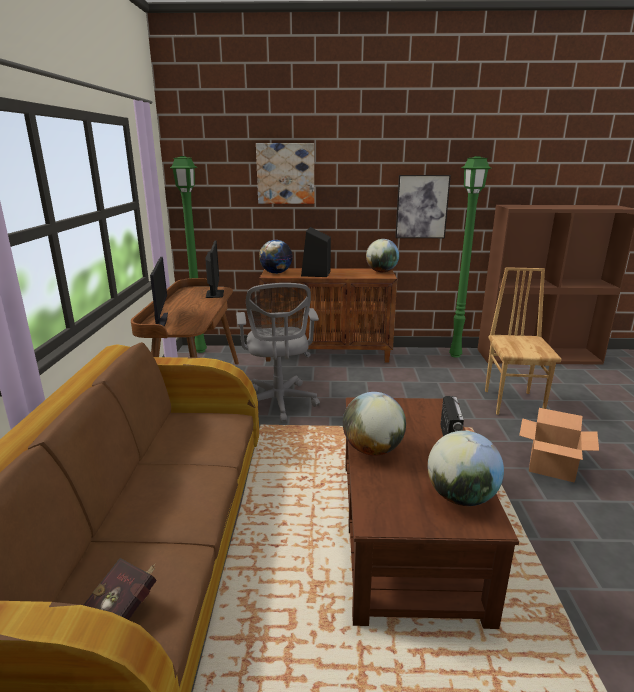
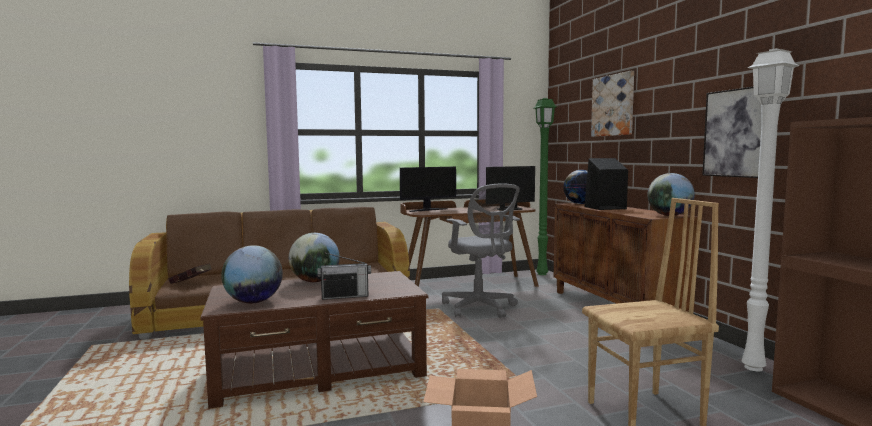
camera: 70 degrees right, 15 degrees down
grey office chair [236,283,320,423] -> grey office chair turned 90 degrees counterclockwise [442,183,520,318]
green floor lamp [449,156,491,358] -> white floor lamp [741,48,800,371]

